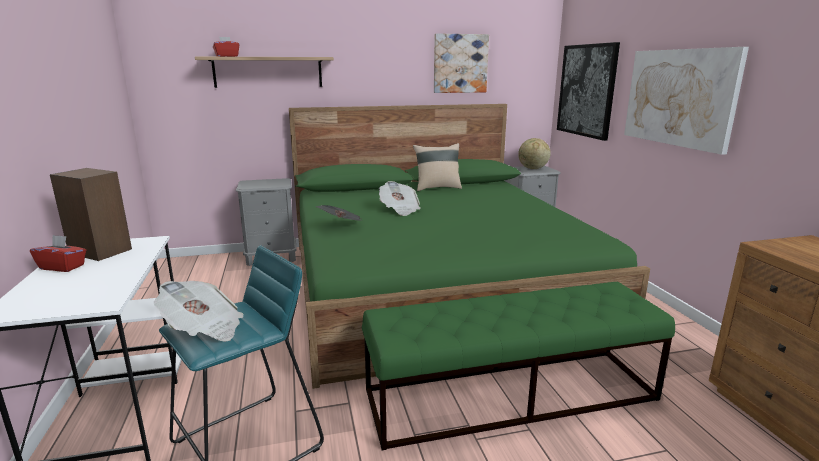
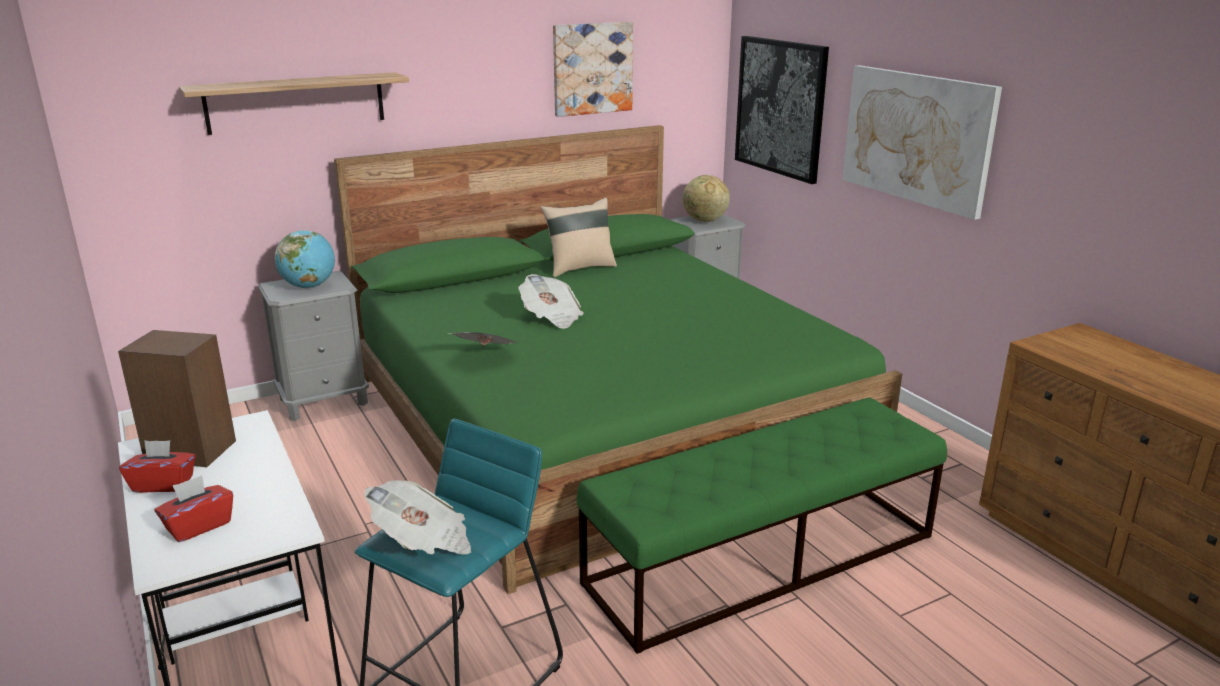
camera: 15 degrees left, 5 degrees up
red tissue box [213,37,239,57] -> red tissue box moved to [155,475,233,542]
none -> globe [274,230,335,288]

